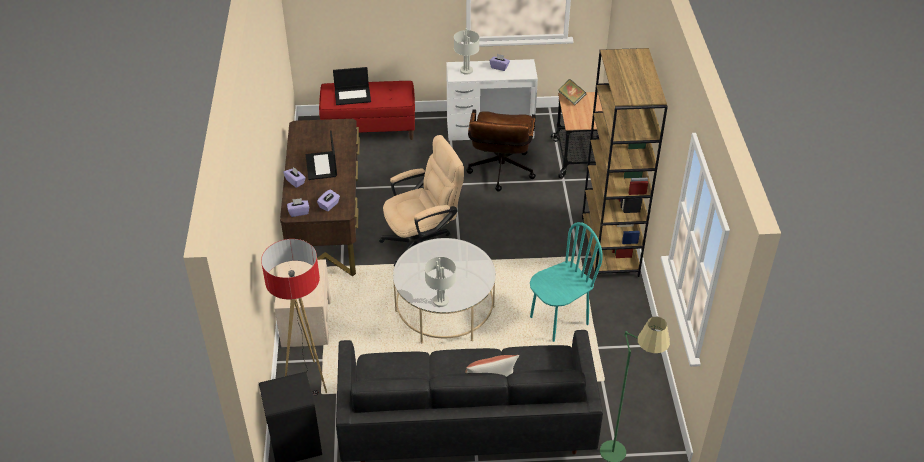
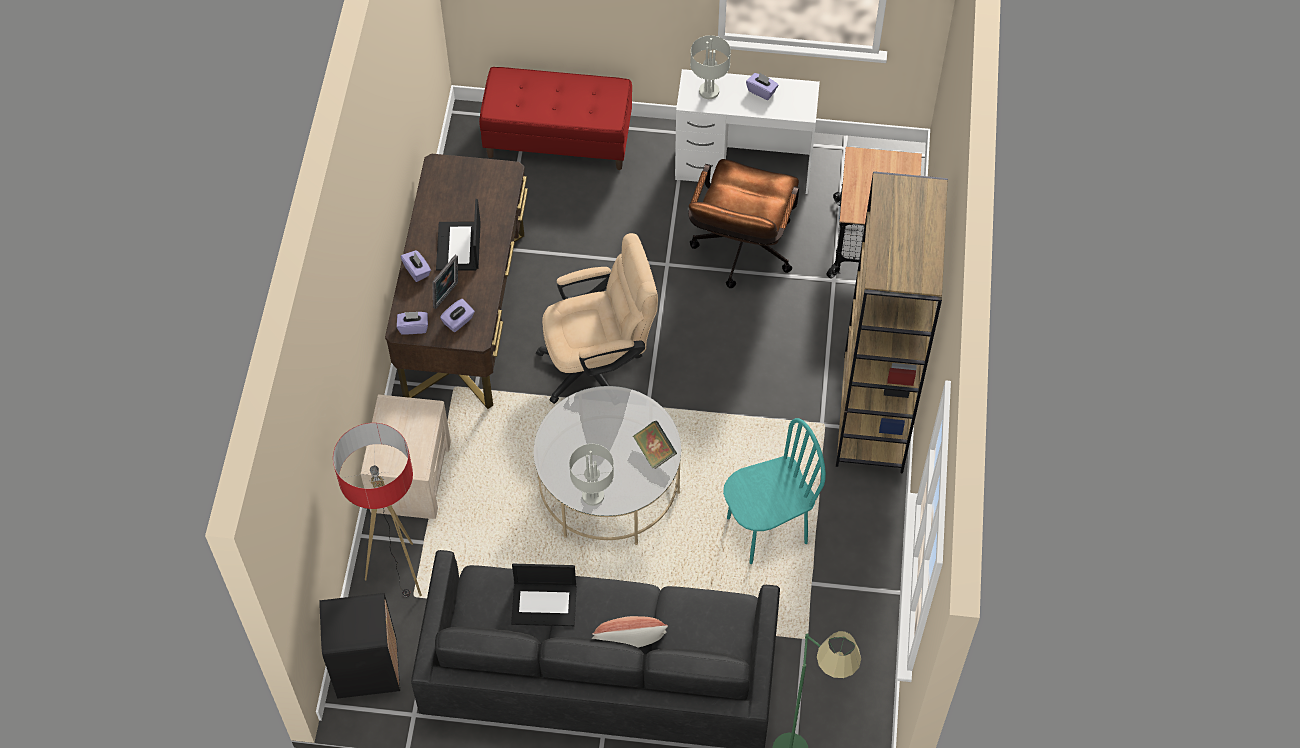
camera: 10 degrees right, 15 degrees up
laptop [333,67,371,105] -> laptop moved to [511,564,577,626]
book [558,79,587,105] -> book moved to [633,421,677,469]
none -> picture frame [432,255,458,309]

